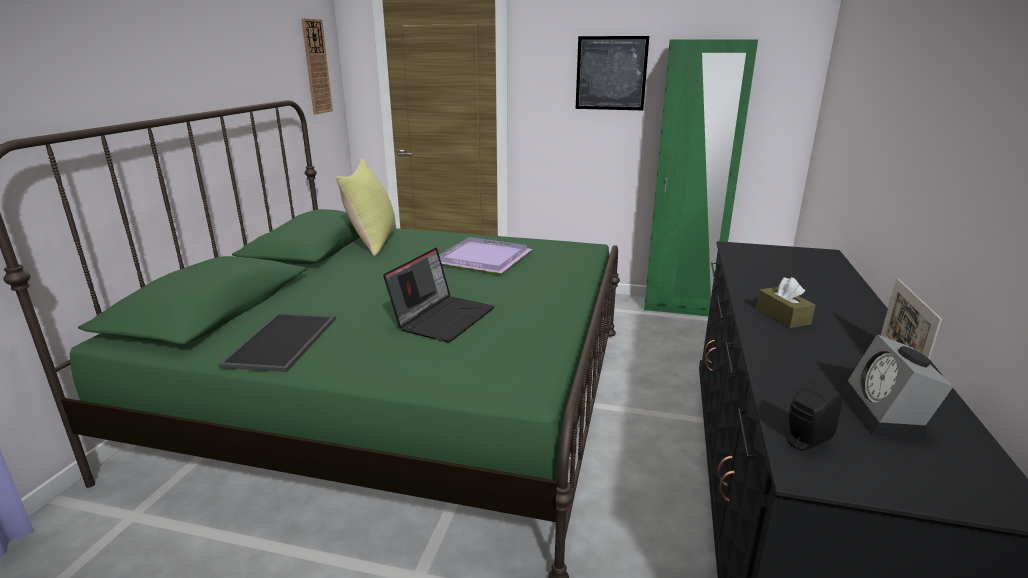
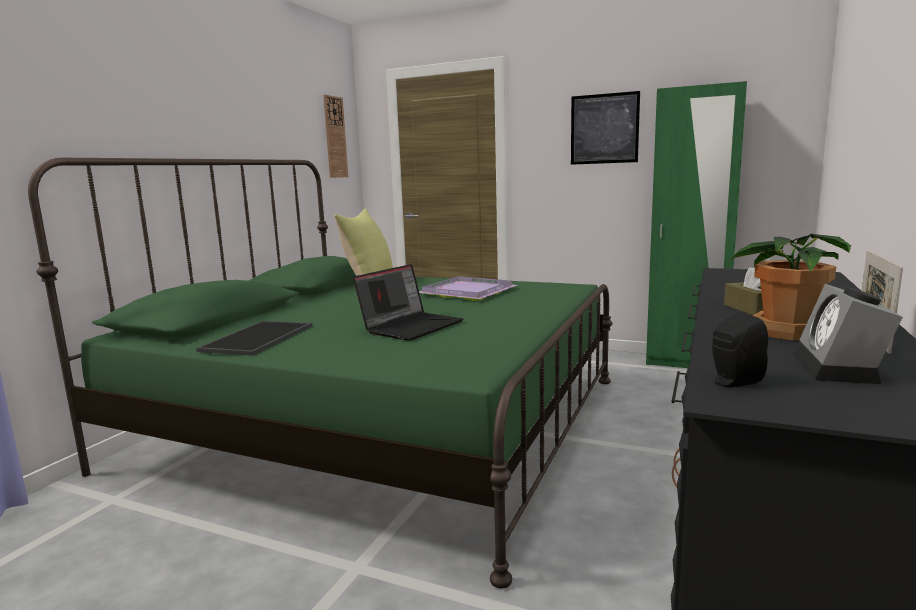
camera: 10 degrees right, 10 degrees down
none -> potted plant [730,233,851,341]

